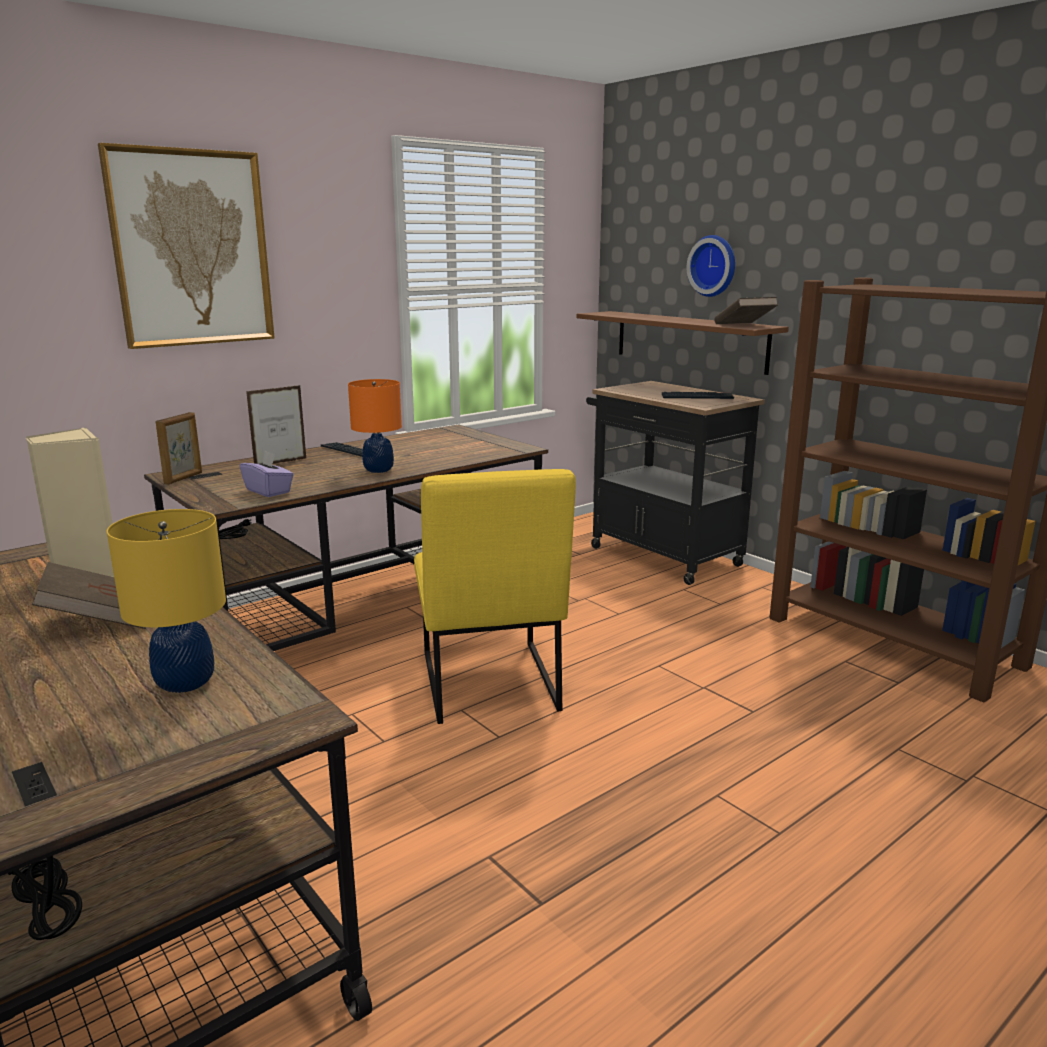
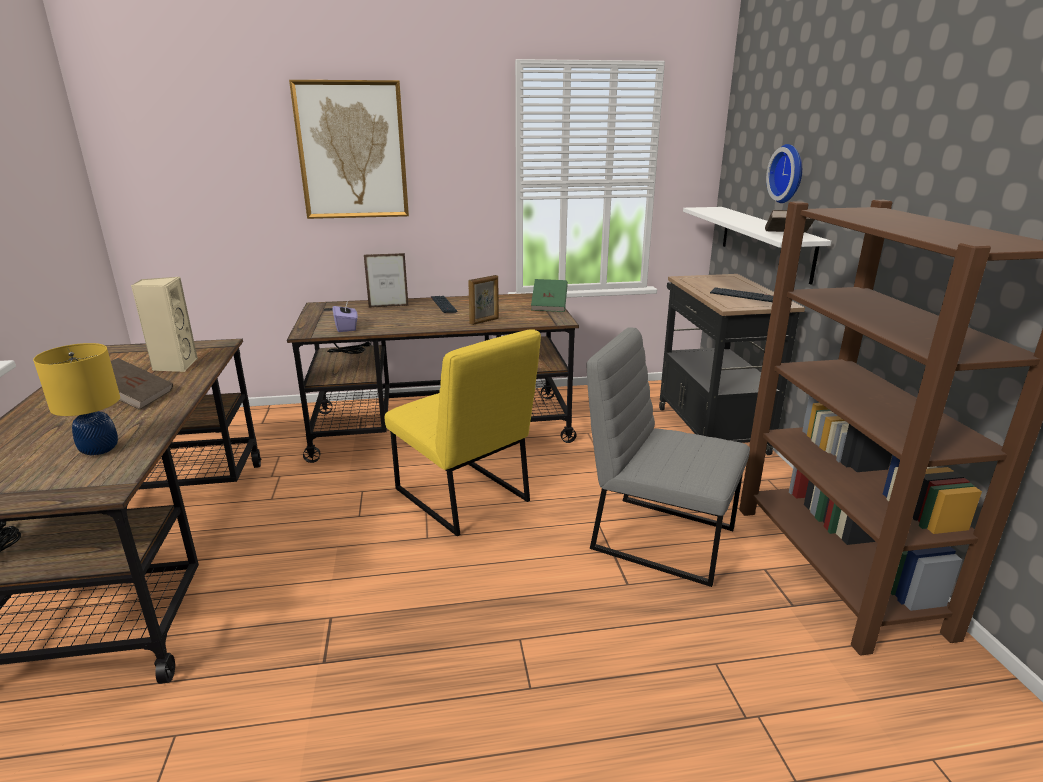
camera: 30 degrees right, 5 degrees up
picture frame [156,412,202,485] -> picture frame moved to [468,275,499,325]
orange table lamp [348,379,402,473] -> none
yellow chair [414,469,576,724] -> yellow chair turned 60 degrees counterclockwise [385,329,541,536]
brown shelf [577,311,789,375] -> white shelf [683,207,831,284]
none -> green book [531,279,568,312]
none -> grey chair [587,327,750,587]

